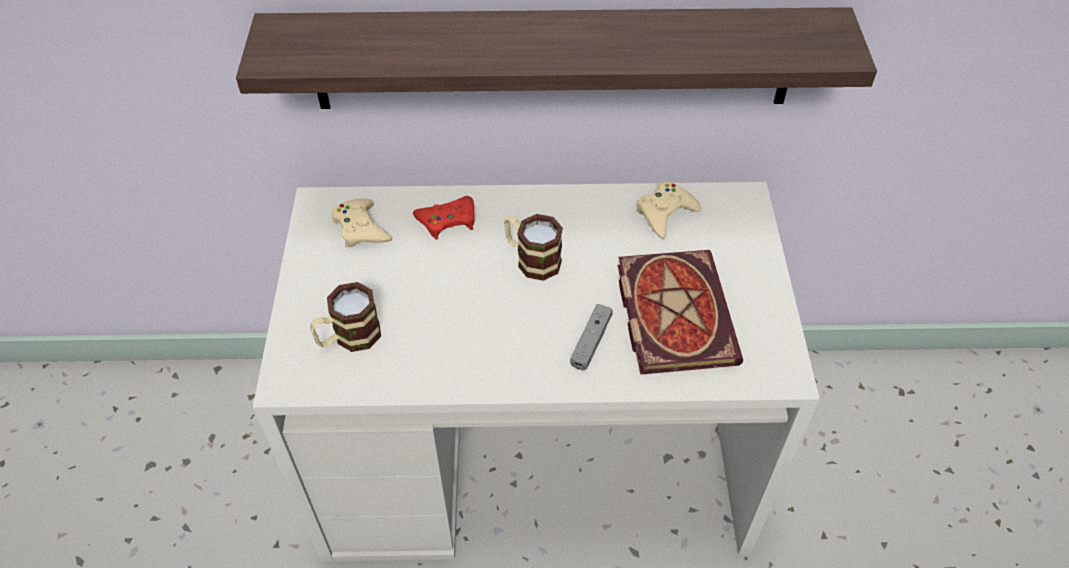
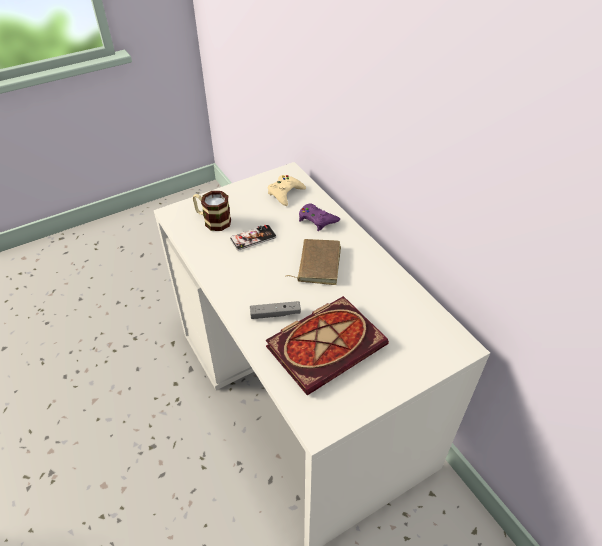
camera: 60 degrees right, 5 degrees down
shelf [236,7,877,109] -> none
red game controller [413,196,475,240] -> purple game controller [299,203,340,231]
mug [504,214,563,281] -> brown book [286,239,341,285]
beige game controller [637,182,701,239] -> none
none -> phone [230,225,277,250]

